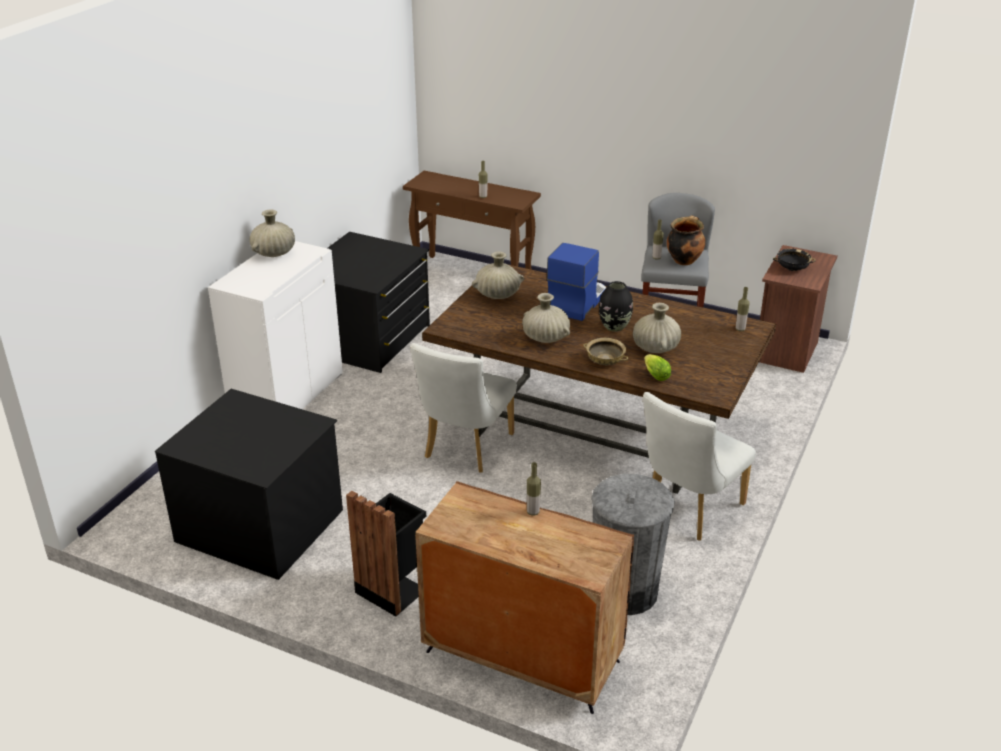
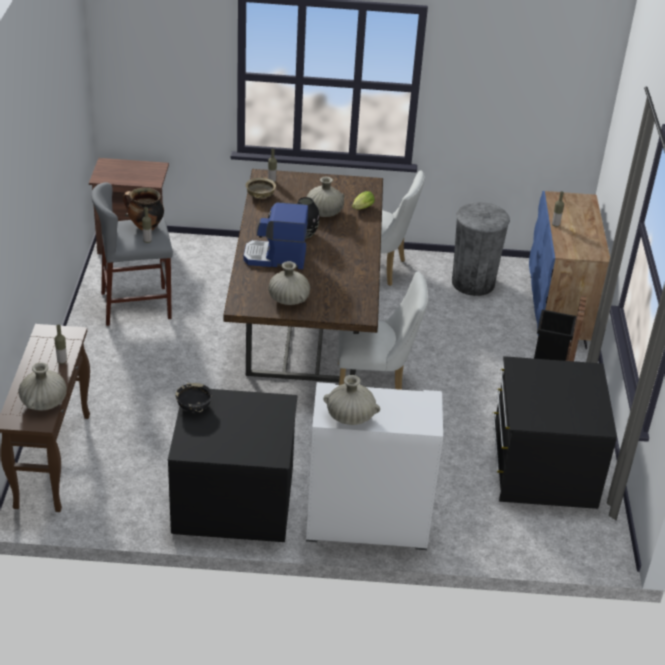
camera: 115 degrees left, 5 degrees up
brown cabinet [415,481,634,714] -> blue cabinet [529,191,610,349]
beige vase [522,293,570,343] -> beige vase moved to [18,363,67,410]
beige bowl [583,338,628,365] -> beige bowl moved to [246,178,276,199]
black bowl [773,249,816,271] -> black bowl moved to [175,383,213,413]

